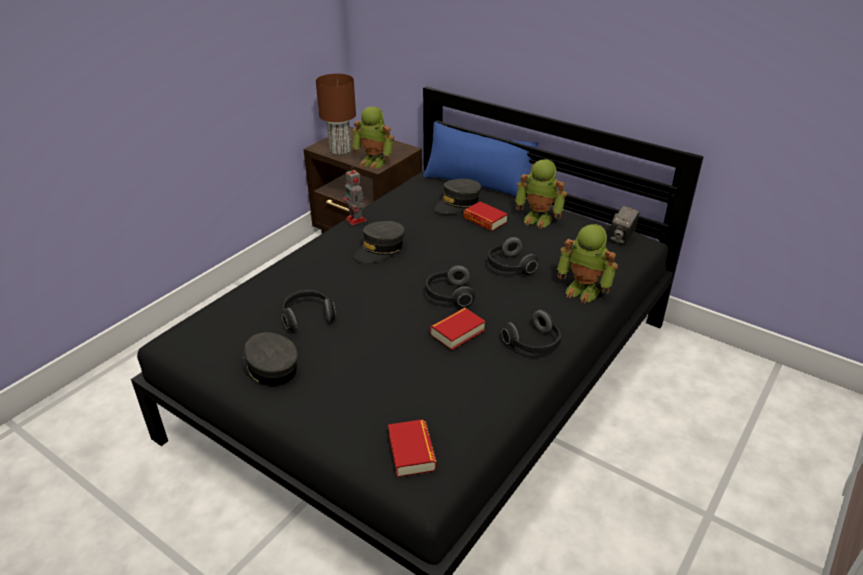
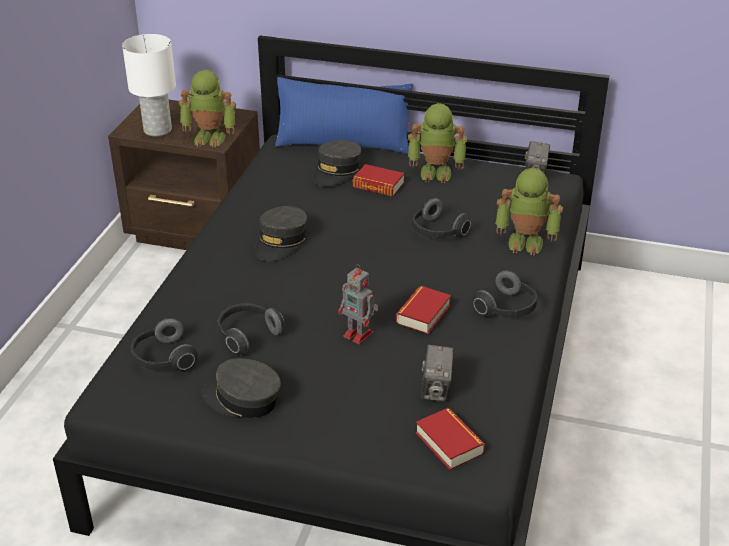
camera: 20 degrees left, 0 degrees up
brown table lamp [316,74,356,155] -> white table lamp [122,34,176,136]
toy robot [343,166,366,225] -> toy robot moved to [338,264,378,344]
headphones [425,265,475,307] -> headphones moved to [130,318,198,371]
none -> camera [421,345,454,402]

